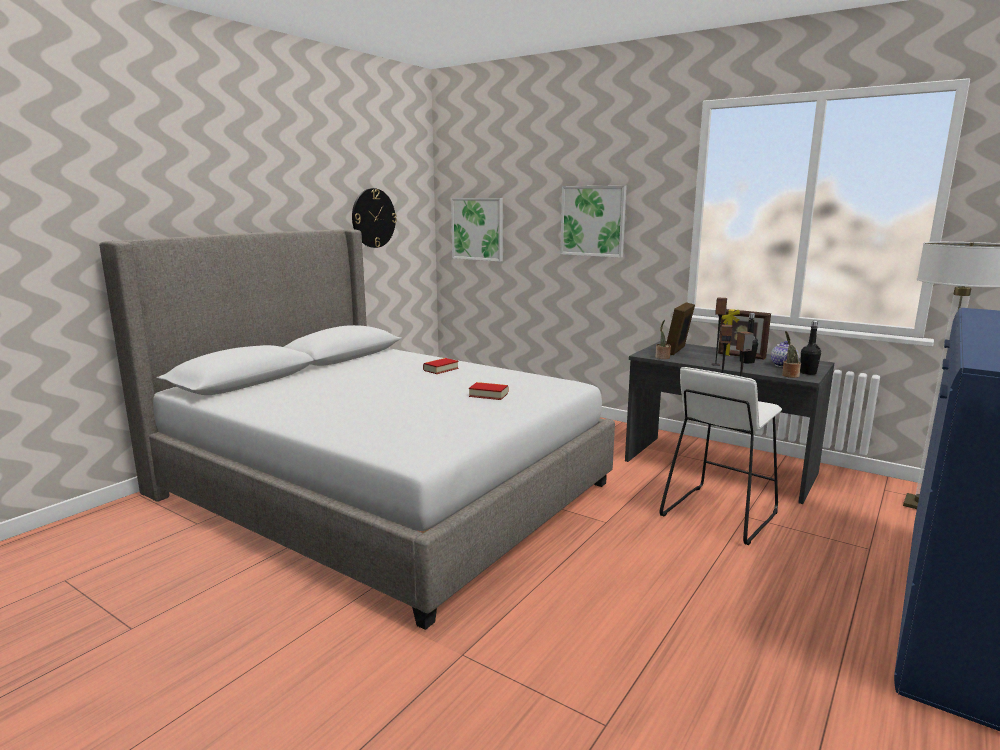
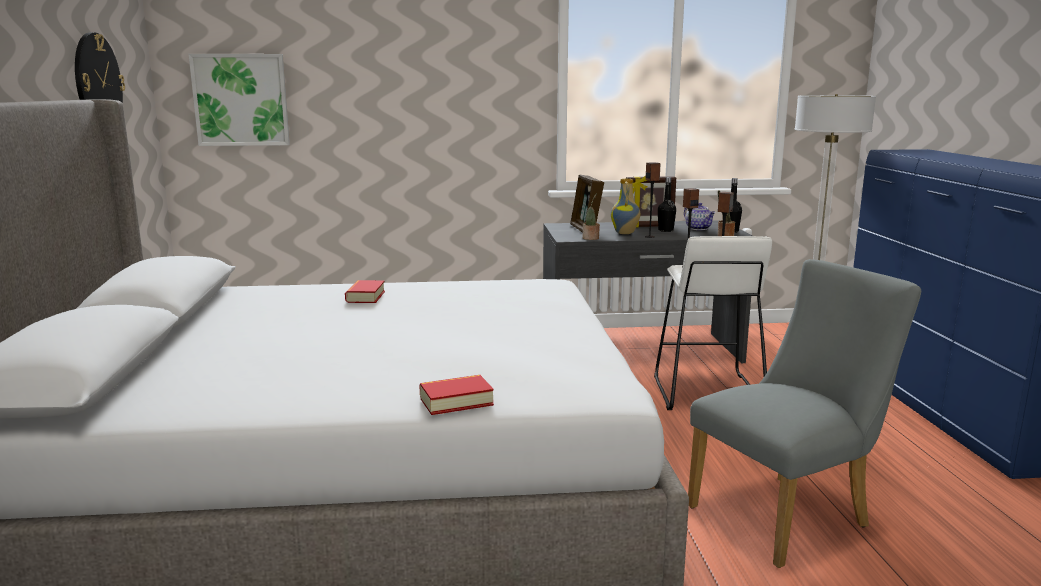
camera: 40 degrees left, 0 degrees up
book [469,382,508,400] -> book moved to [419,375,494,415]
picture [560,185,627,258] -> none
none -> vase [611,179,640,234]
none -> grey chair [688,259,921,568]

